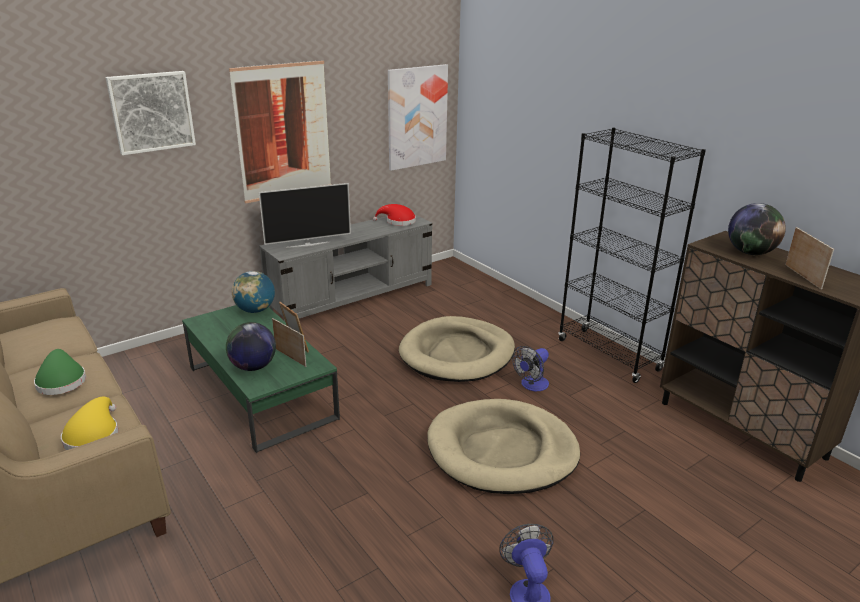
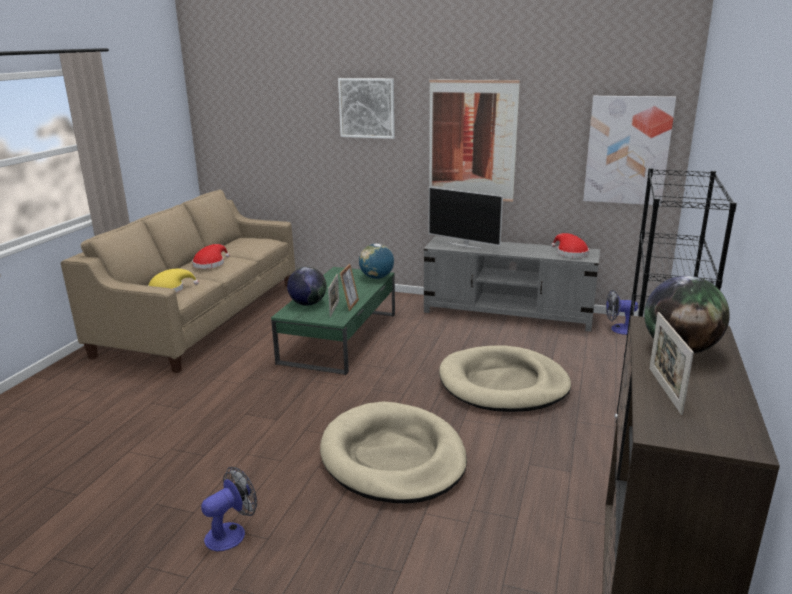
camera: 55 degrees right, 5 degrees down
green hat [34,349,86,395] -> red hat [192,244,230,269]
fan [512,346,549,391] -> fan moved to [606,290,638,335]
picture frame [786,227,834,290] -> picture frame turned 135 degrees clockwise [649,312,694,415]

